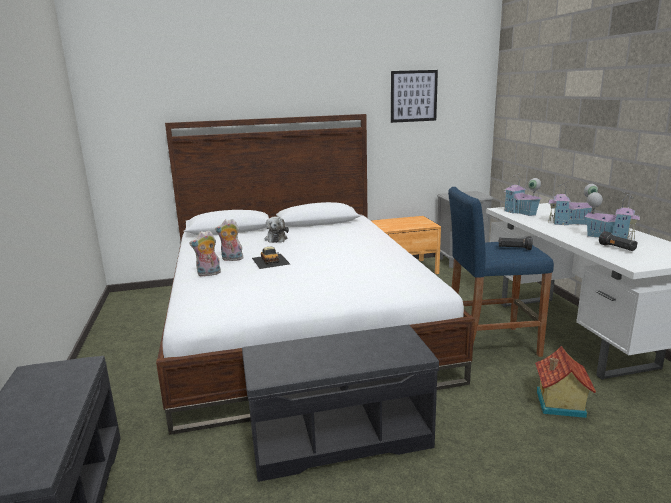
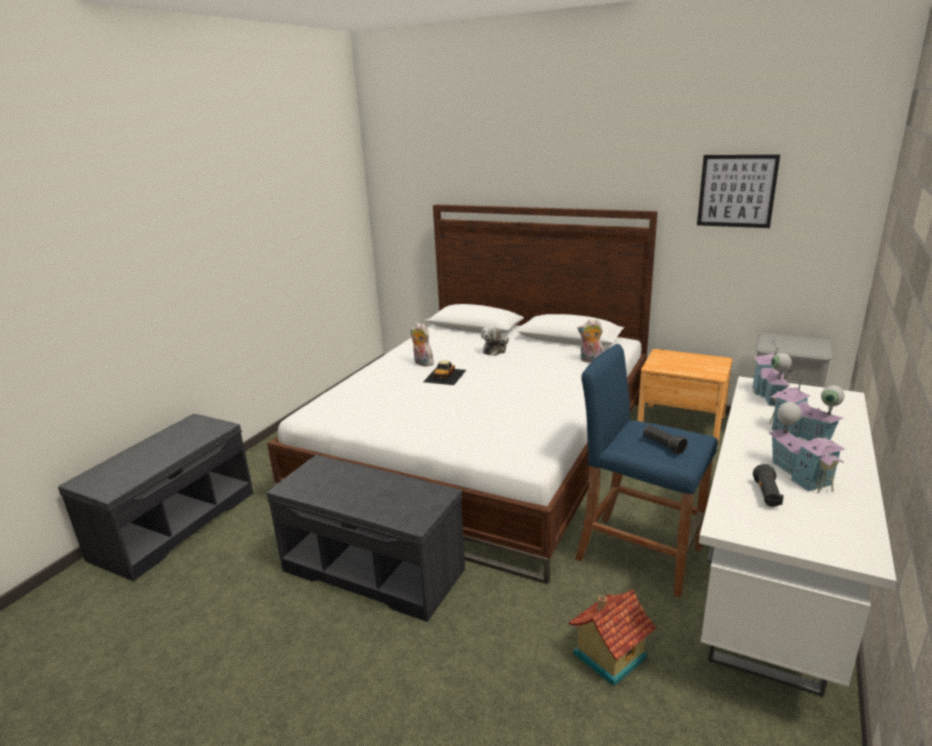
camera: 40 degrees right, 5 degrees up
plush toy [189,230,221,277] -> plush toy moved to [577,319,604,363]

